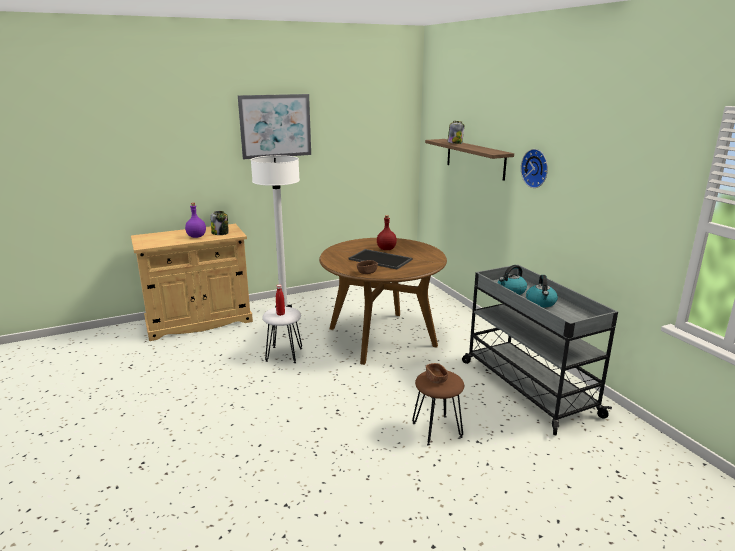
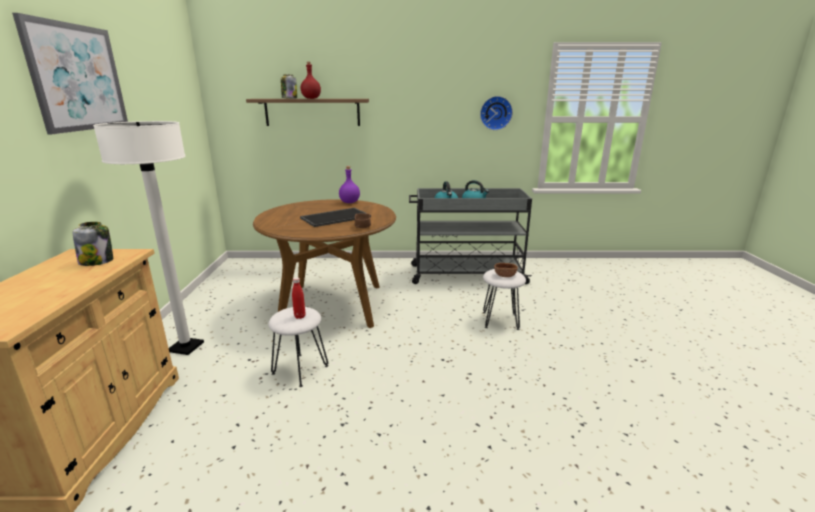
camera: 65 degrees left, 0 degrees up
purple bottle [185,203,206,238] -> purple bottle moved to [339,166,360,203]
red bottle [377,215,397,250] -> red bottle moved to [301,62,321,99]
brown stool [412,371,464,446] -> white stool [483,269,526,330]
wall clock [521,149,548,188] -> wall clock moved to [480,96,513,130]

